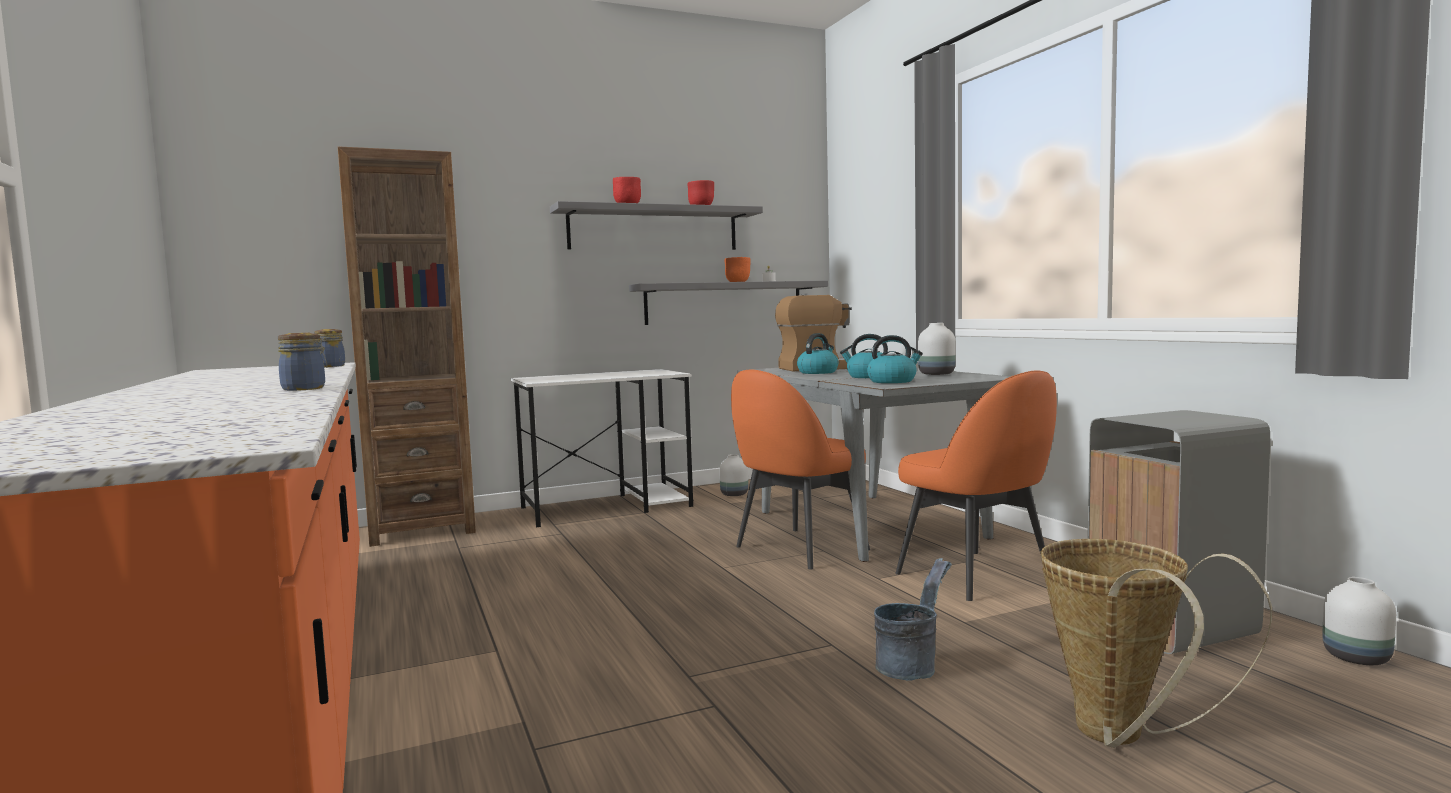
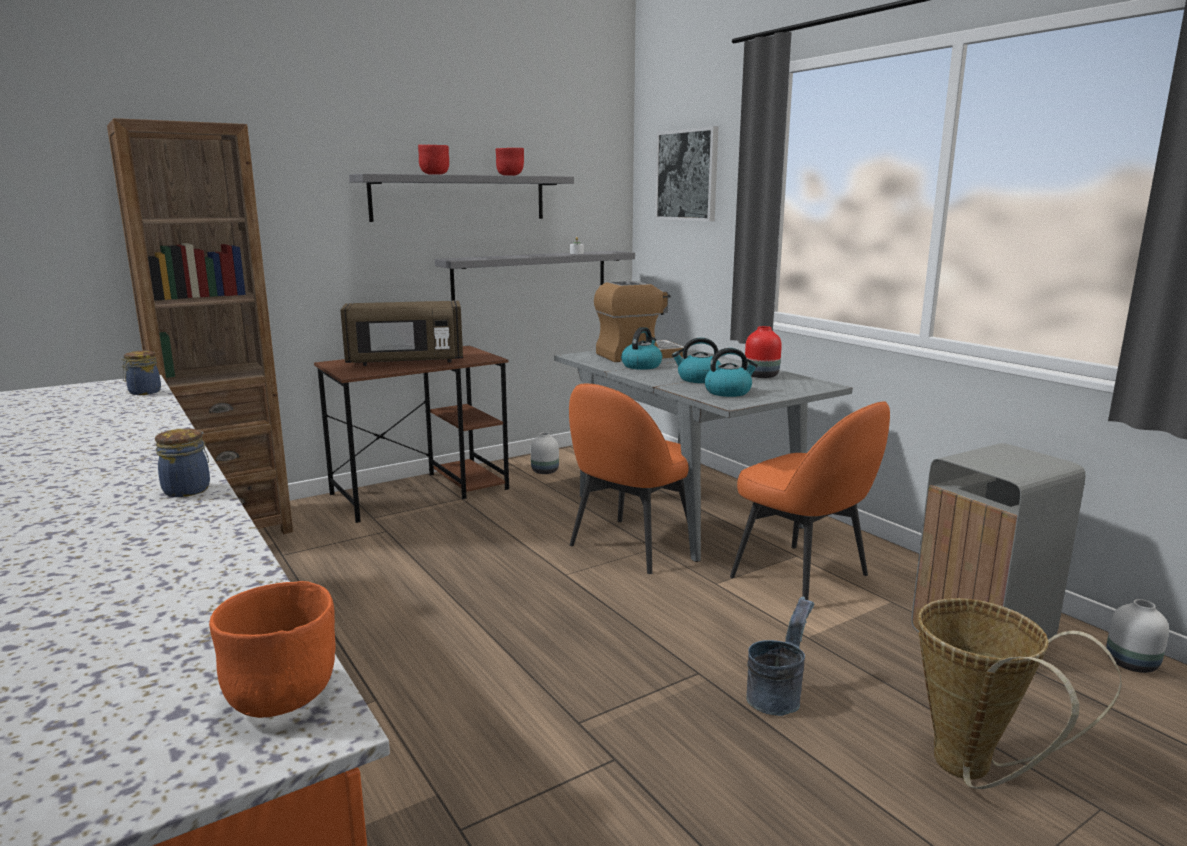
camera: 10 degrees left, 10 degrees up
white desk [511,369,694,527] -> brown desk [314,346,509,523]
orange bowl [724,257,751,282] -> orange bowl moved to [209,581,336,718]
white vase [918,323,956,375] -> red vase [745,326,782,378]
none -> brown microwave [340,301,463,366]
none -> picture [655,126,719,221]

